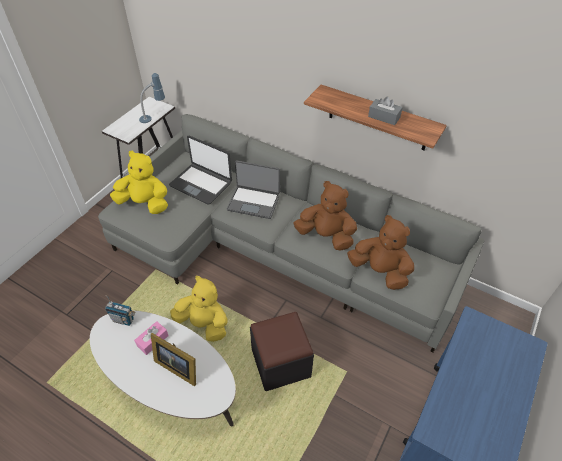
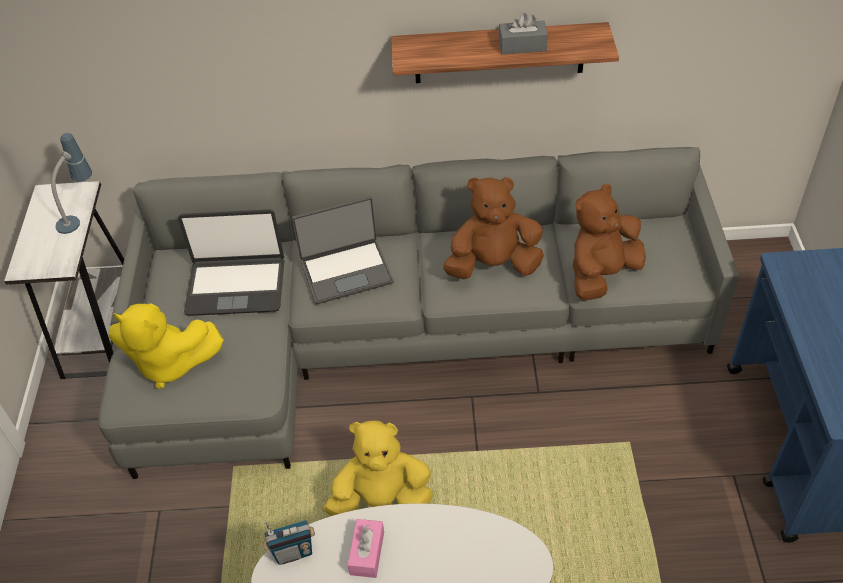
camera: 30 degrees left, 0 degrees up
yellow plush toy [110,151,168,214] -> yellow plush toy turned 150 degrees counterclockwise [109,303,224,389]
picture frame [151,333,196,386] -> none
black ottoman [250,312,314,391] -> none
brown plush toy [347,215,414,290] -> brown plush toy turned 45 degrees counterclockwise [573,184,646,300]

